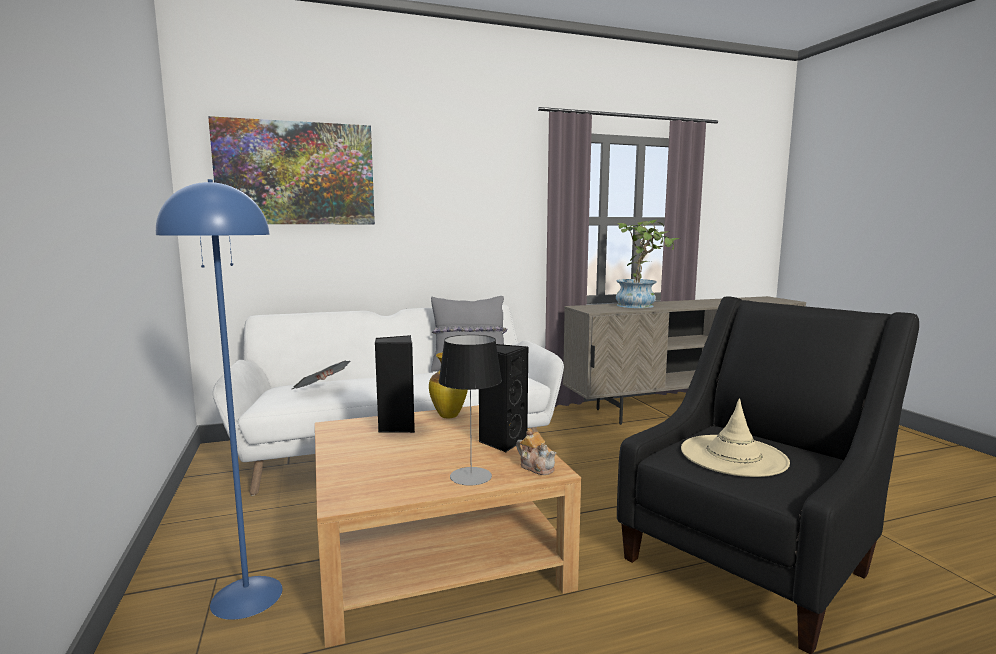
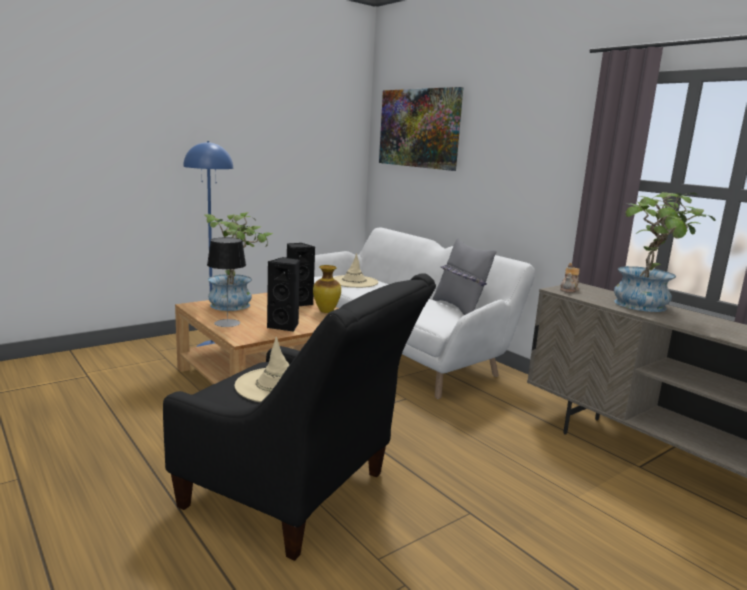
camera: 70 degrees right, 5 degrees up
newspaper [292,361,351,389] -> beige hat [333,253,378,288]
teapot [516,428,556,475] -> teapot moved to [560,263,580,293]
none -> potted plant [204,212,273,311]

